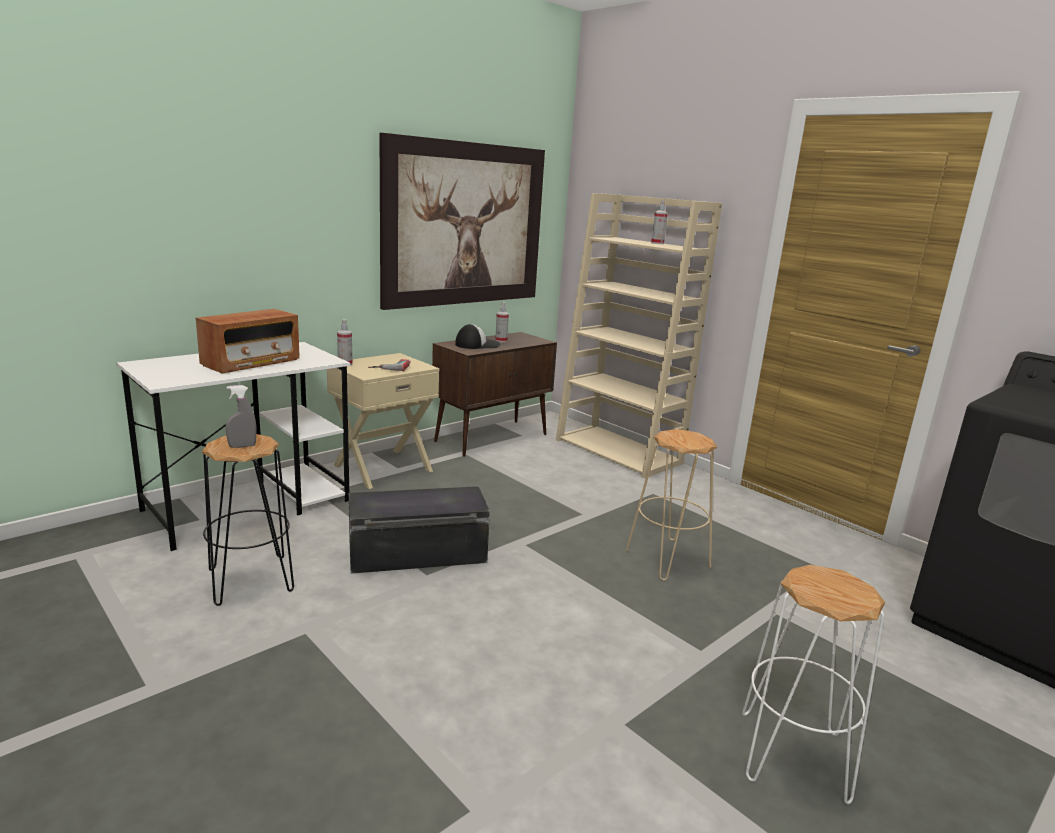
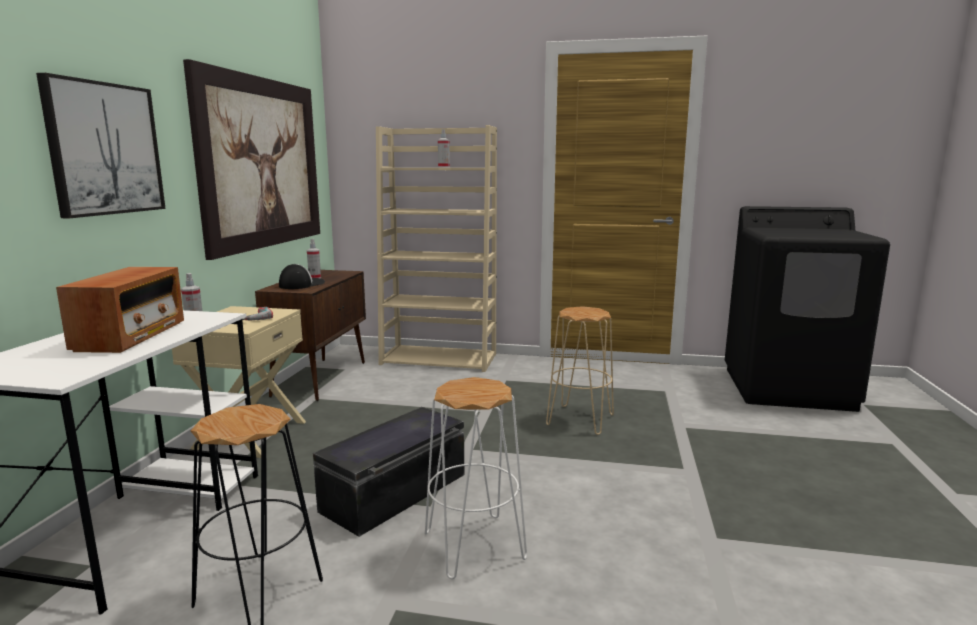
camera: 35 degrees left, 5 degrees down
grey spray bottle [226,385,257,448] -> none
white stool [742,565,885,804] -> white stool moved to [425,377,527,579]
none -> picture [36,73,166,218]

